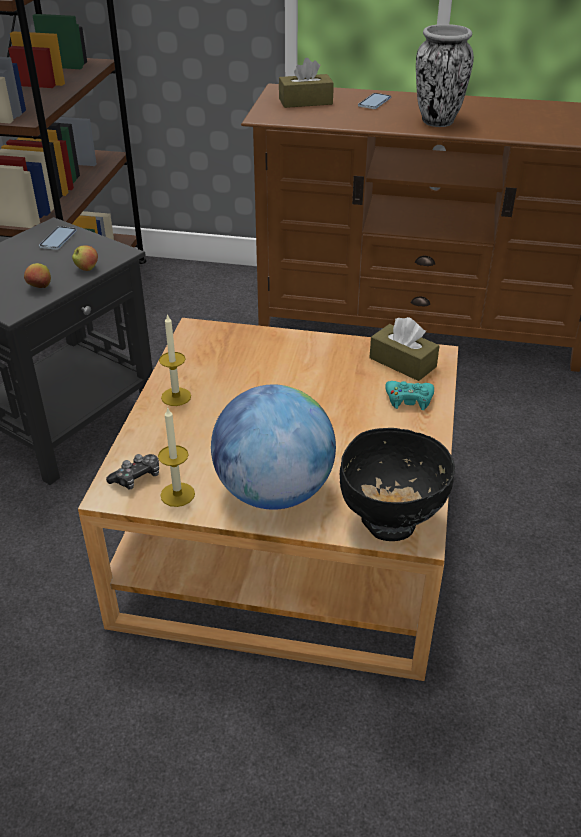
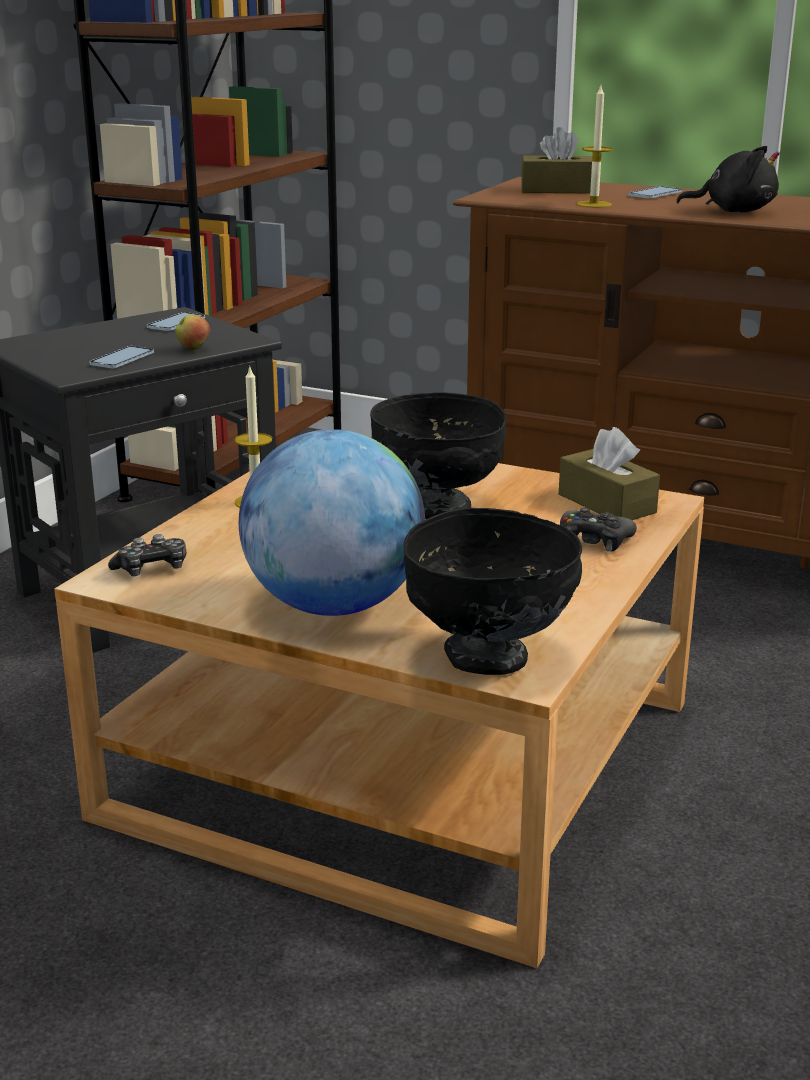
camera: 15 degrees right, 15 degrees down
apple [24,263,51,288] -> phone [89,346,154,368]
candle [158,407,195,507] -> candle moved to [576,86,613,208]
turquoise game controller [385,381,434,410] -> black game controller [560,508,637,552]
vase [416,24,474,127] -> black plush toy [676,146,780,212]
none -> black bowl [370,392,506,519]

